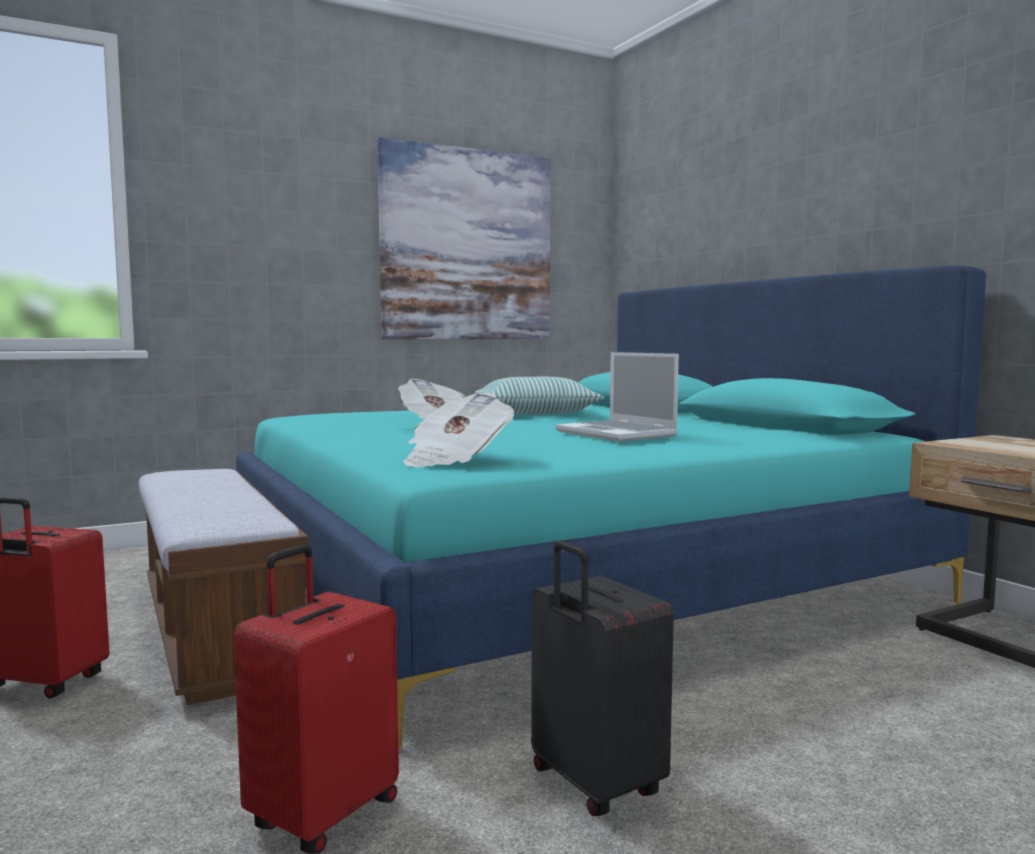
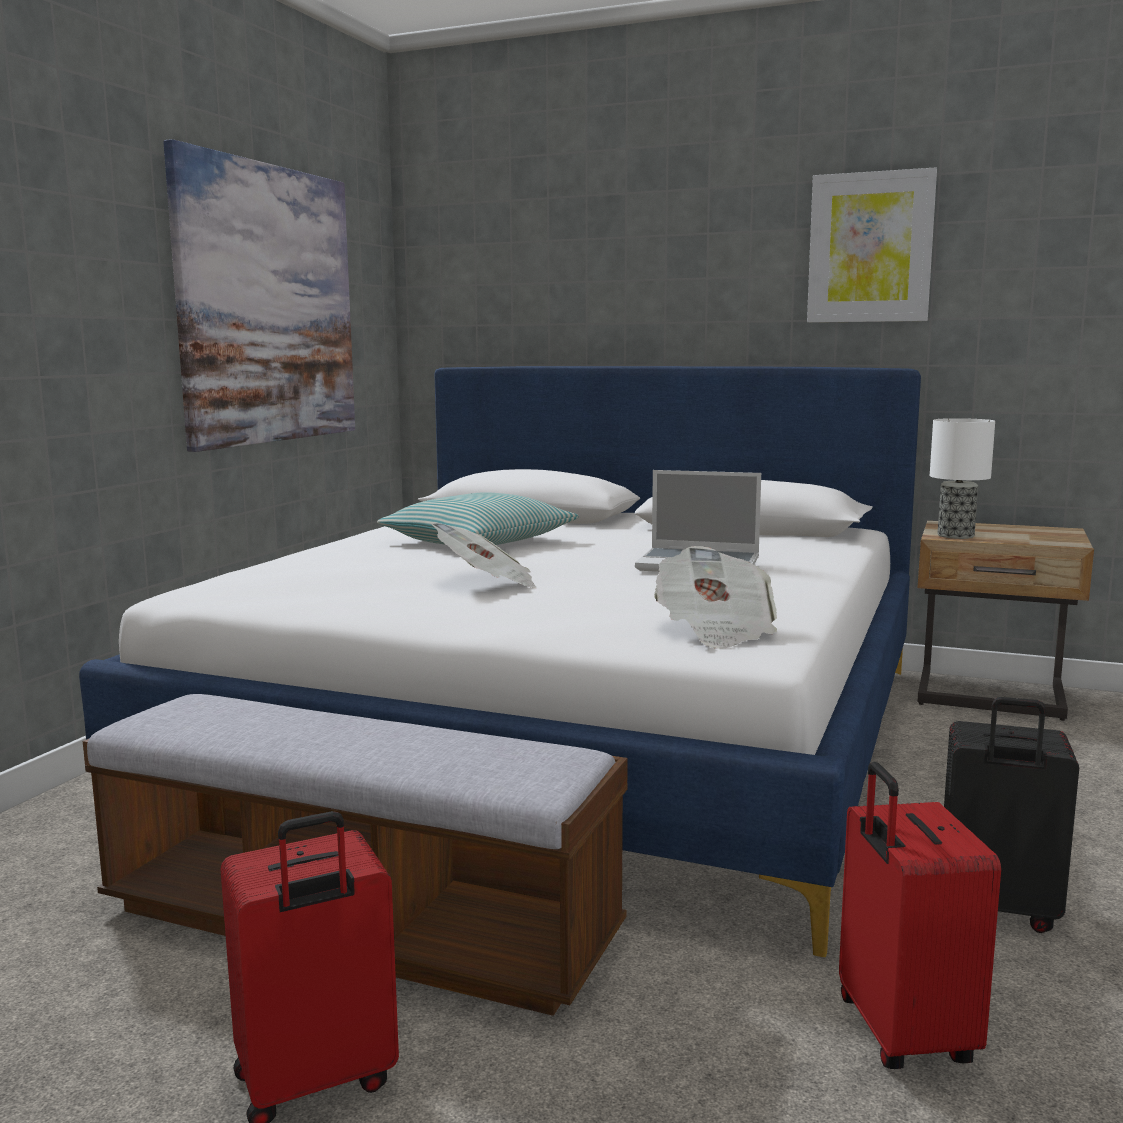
camera: 40 degrees left, 5 degrees up
turquoise bed [236,265,986,749] -> white bed [79,366,921,957]
none -> picture [807,167,937,323]
none -> table lamp [930,418,995,539]

